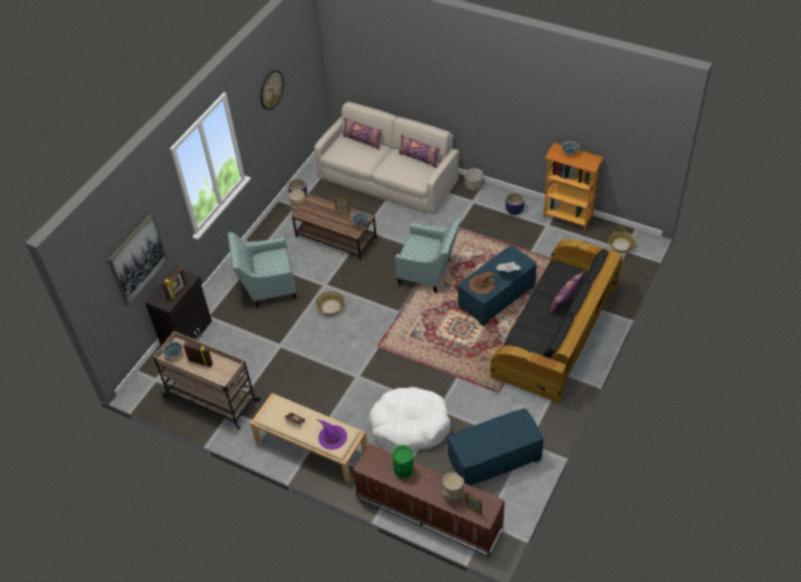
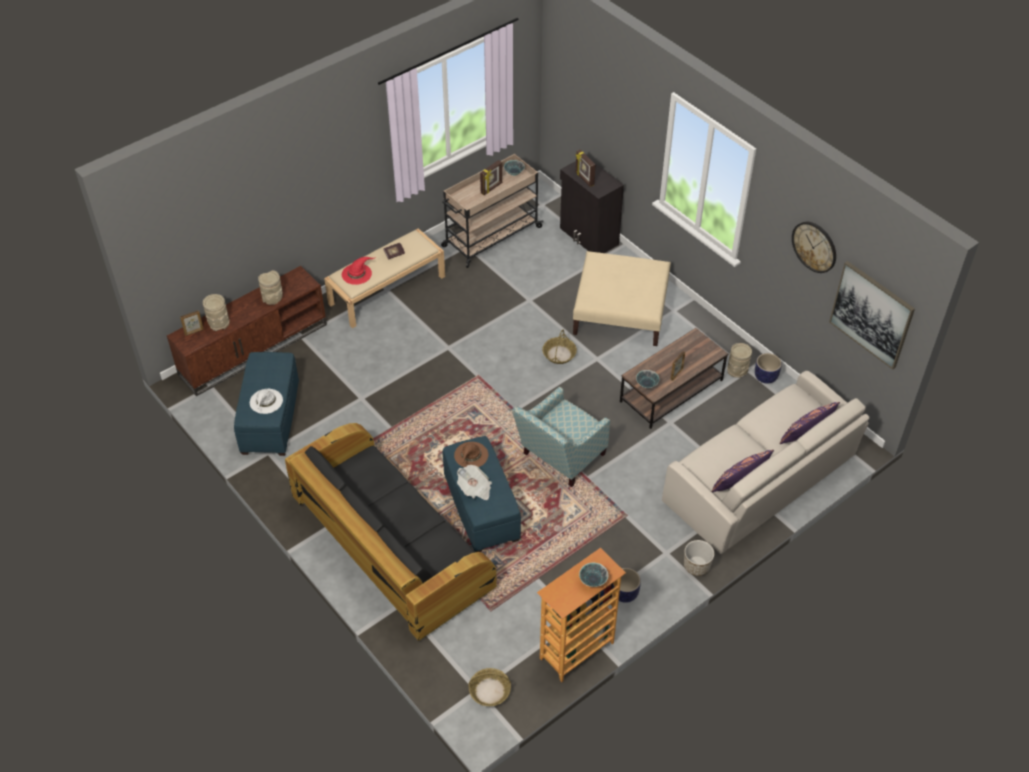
camera: 110 degrees right, 0 degrees up
picture [108,214,168,306] -> picture moved to [829,261,915,370]
armchair [227,232,296,308] -> beige ottoman [573,251,671,346]
purple hat [317,419,347,450] -> red hat [342,257,376,285]
white dog bed [368,387,451,451] -> none
green vase [392,445,414,478] -> beige vase [258,270,283,305]
purple pillow [550,271,585,314] -> none
none -> white hat [250,389,283,414]

